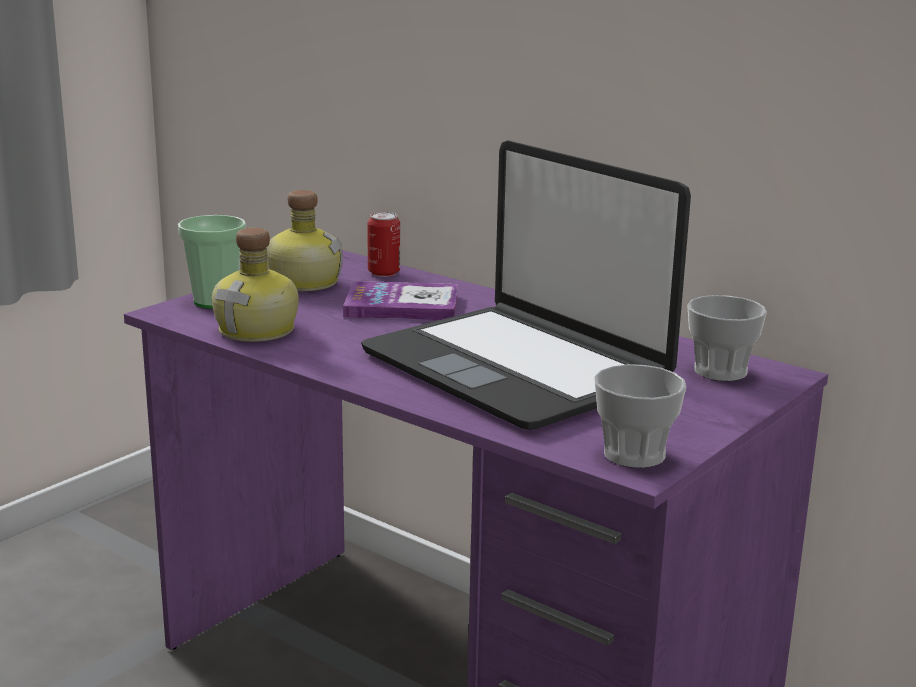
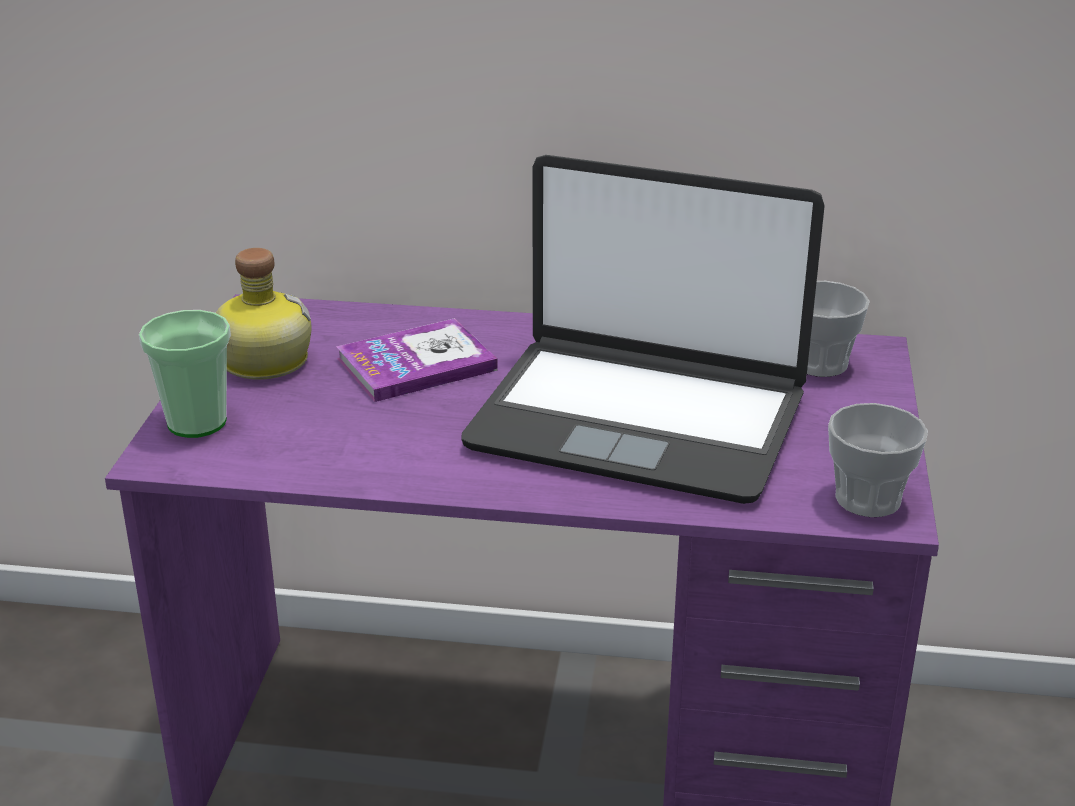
camera: 30 degrees left, 10 degrees up
bottle [212,228,299,342] -> none
can [367,212,400,277] -> none

